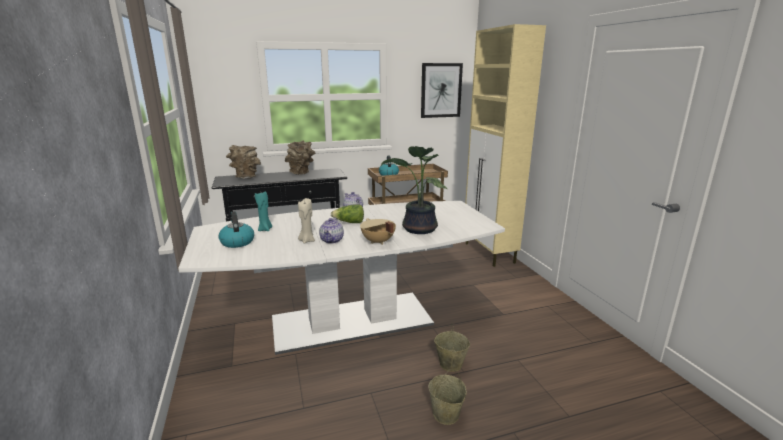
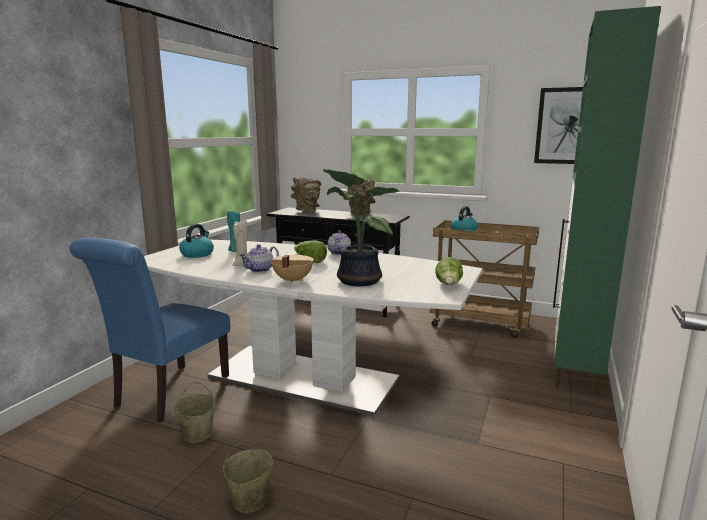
camera: 40 degrees right, 5 degrees down
beige bucket [434,324,470,372] -> beige bucket moved to [174,382,215,443]
beige cabinet [465,24,546,267] -> green cabinet [553,6,661,395]
none -> blue chair [70,237,230,423]
none -> lettuce [435,257,463,285]

